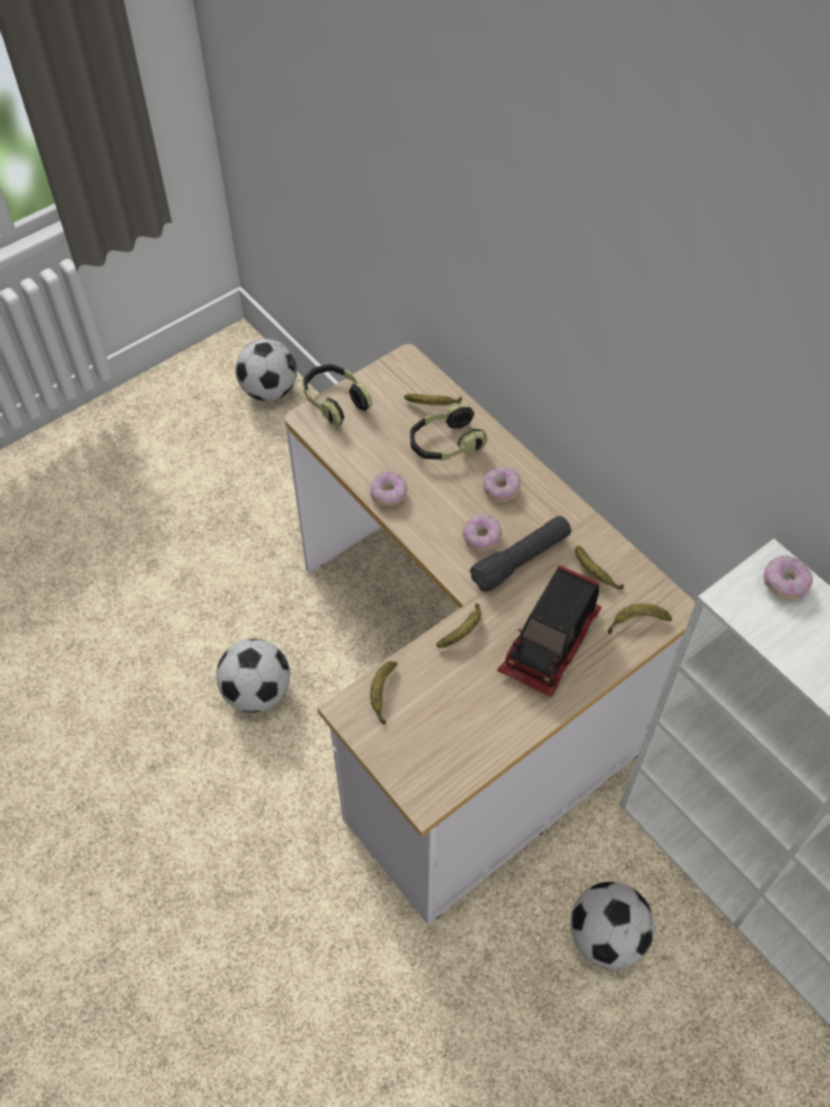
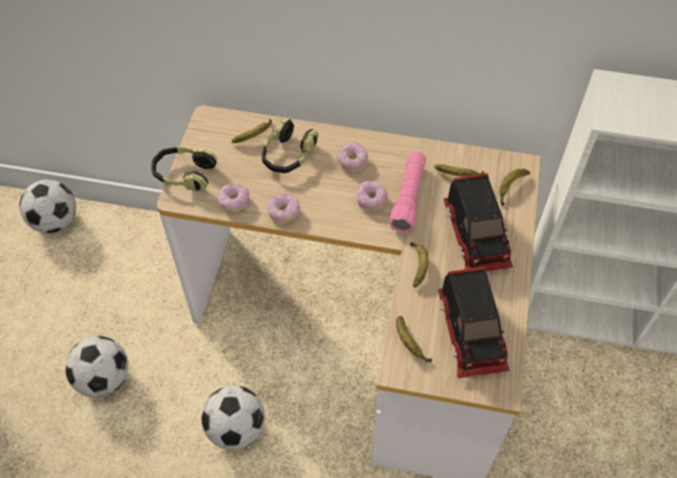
camera: 40 degrees left, 0 degrees up
black flashlight [470,516,571,592] -> pink flashlight [389,151,426,233]
football [570,882,655,969] -> football moved to [65,336,128,398]
donut [764,555,813,600] -> donut moved to [217,184,249,212]
none -> toy truck [438,267,510,378]

